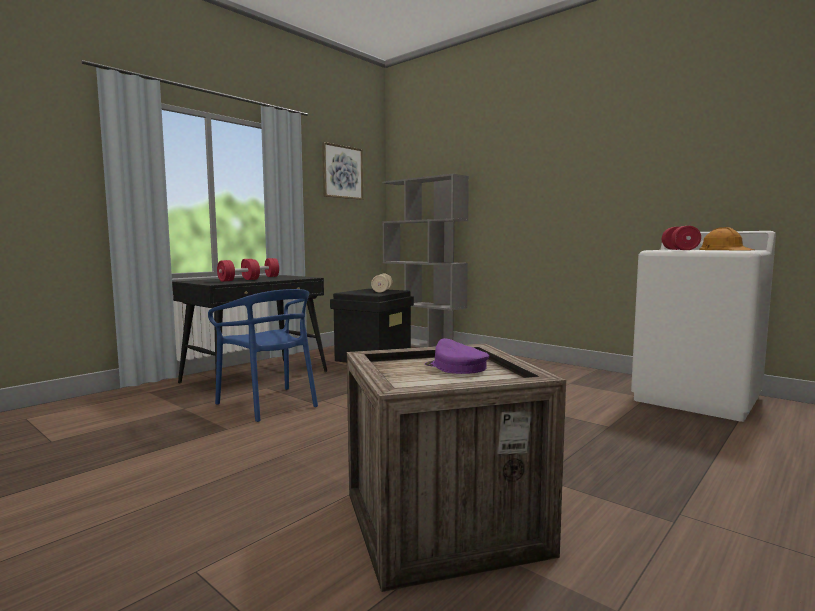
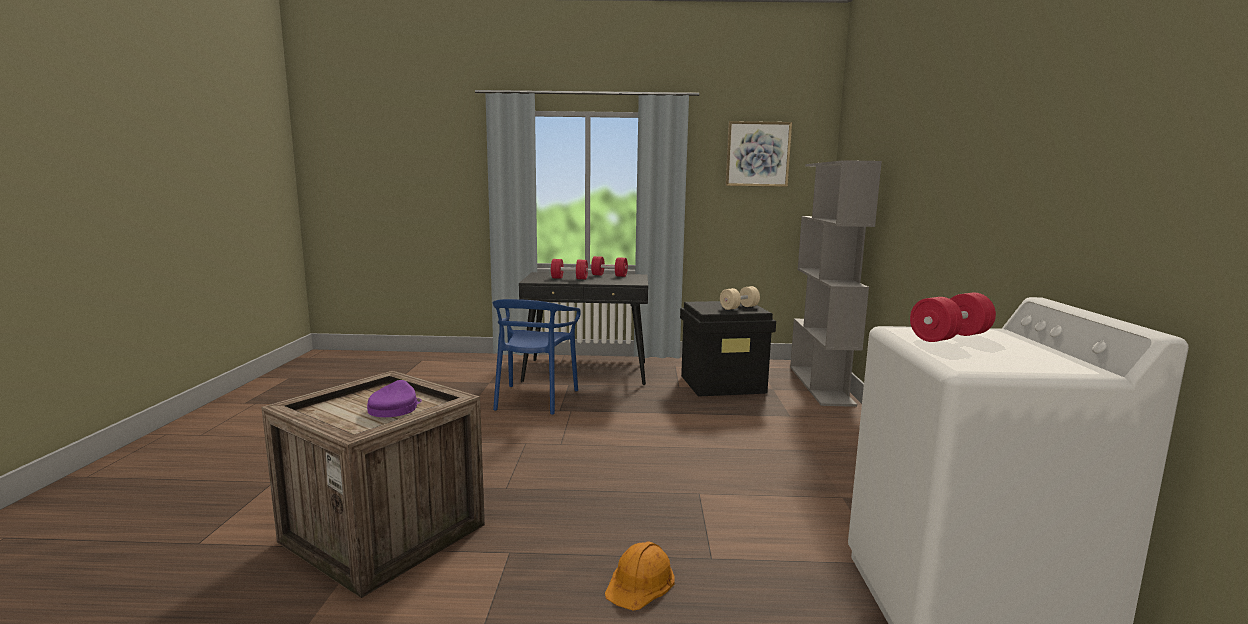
camera: 50 degrees right, 5 degrees up
orange hard hat [699,227,754,250] -> orange hard hat moved to [605,541,675,611]

